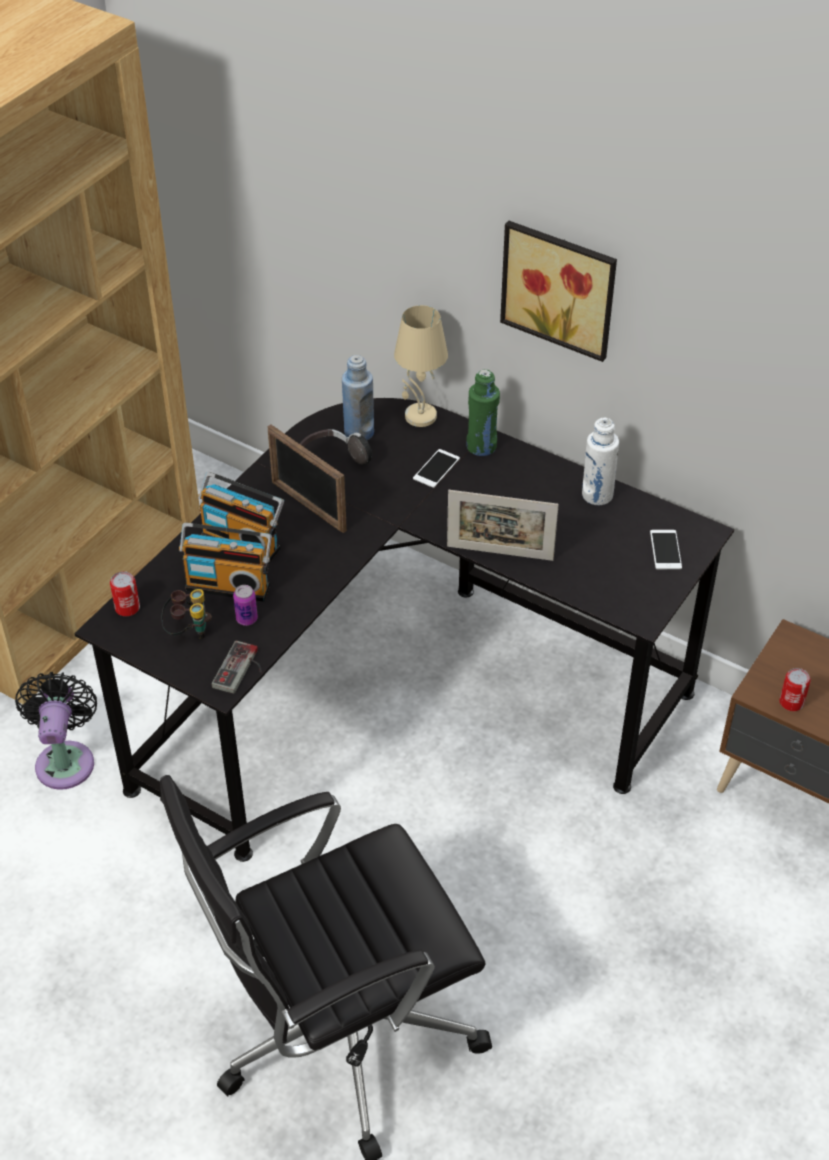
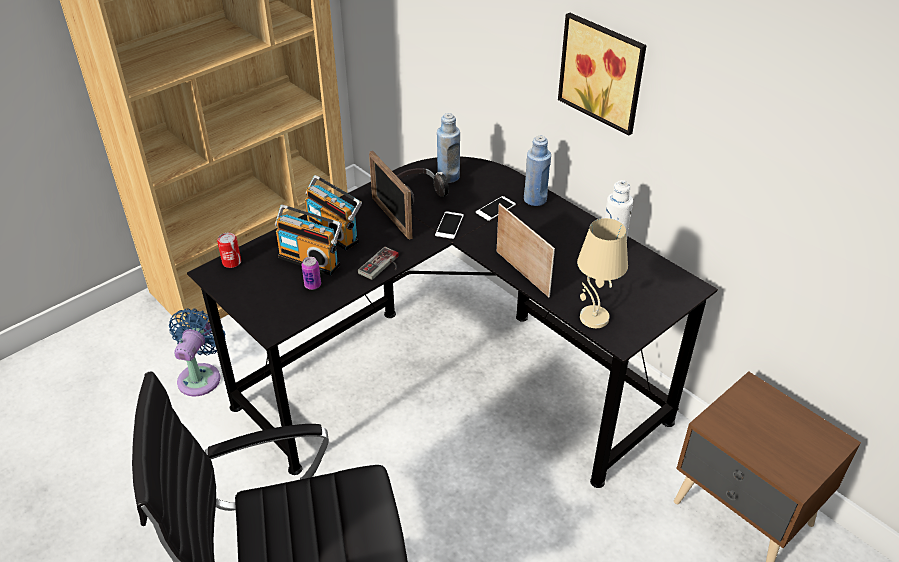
camera: 15 degrees right, 5 degrees down
black fan [15,672,97,790] -> blue fan [169,308,225,396]
binoculars [161,589,212,639] -> none
game controller [212,640,262,694] -> game controller moved to [358,247,399,280]
beige table lamp [394,305,448,427] -> beige table lamp moved to [577,218,628,328]
picture frame [447,490,559,561] -> picture frame turned 150 degrees counterclockwise [497,203,555,297]
green bottle [466,369,500,456] -> blue bottle [524,136,551,206]
phone [650,530,682,569] -> phone moved to [435,211,464,239]
can [780,668,811,711] -> none

